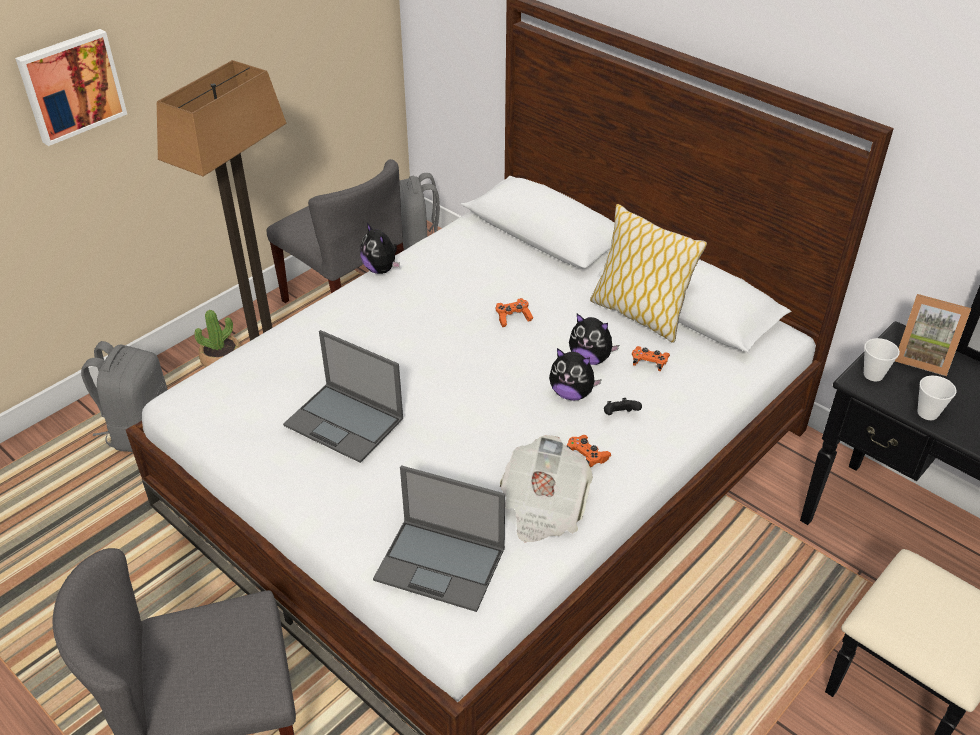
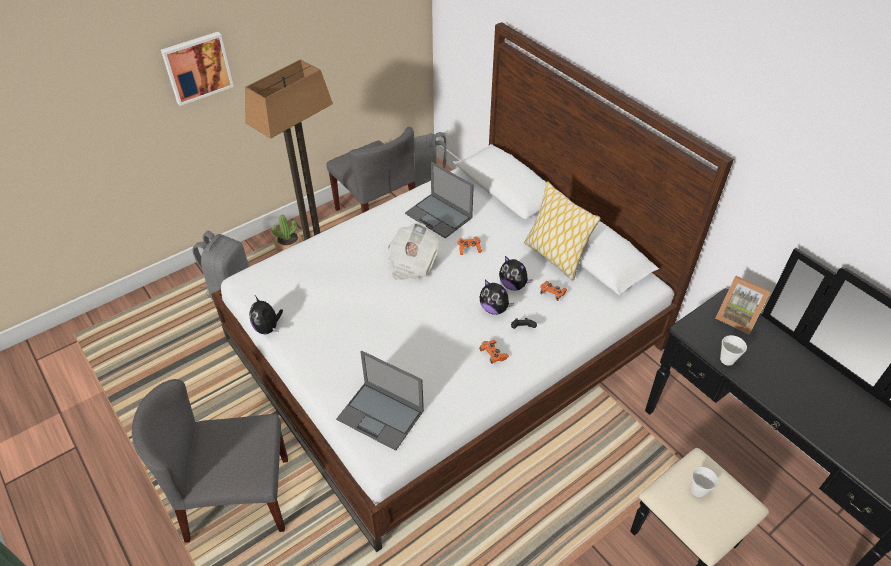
camera: 10 degrees right, 5 degrees up
laptop [283,330,403,463] -> laptop moved to [405,162,474,239]
plush toy [360,223,400,274] -> plush toy moved to [249,296,283,334]
newspaper [500,435,593,542] -> newspaper moved to [388,223,440,280]
cup [864,338,900,382] -> cup moved to [691,467,718,497]

